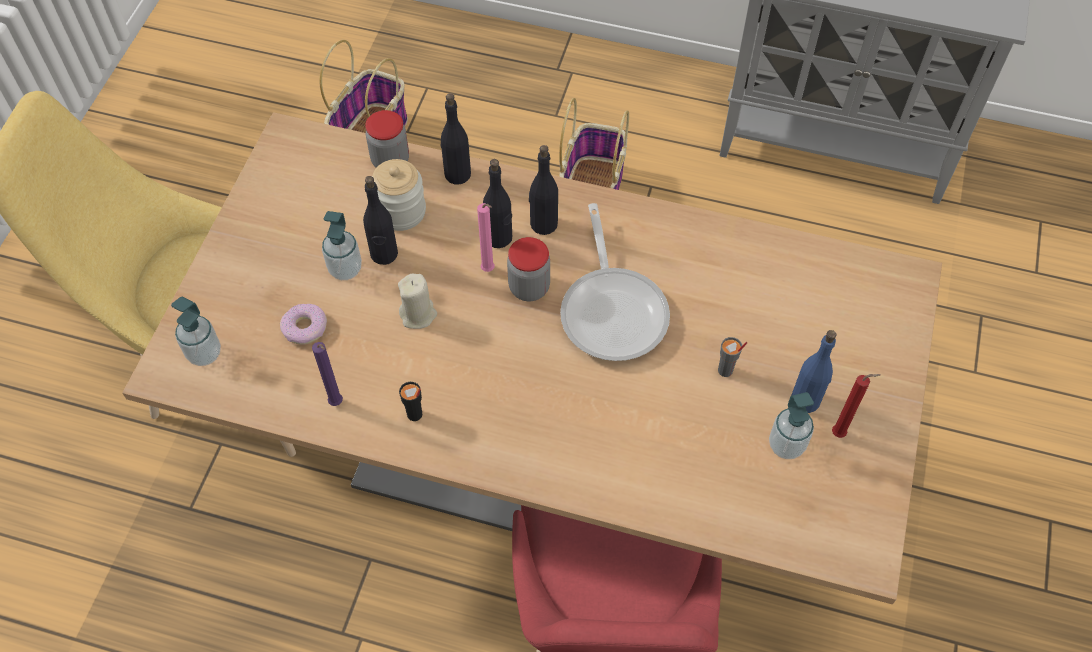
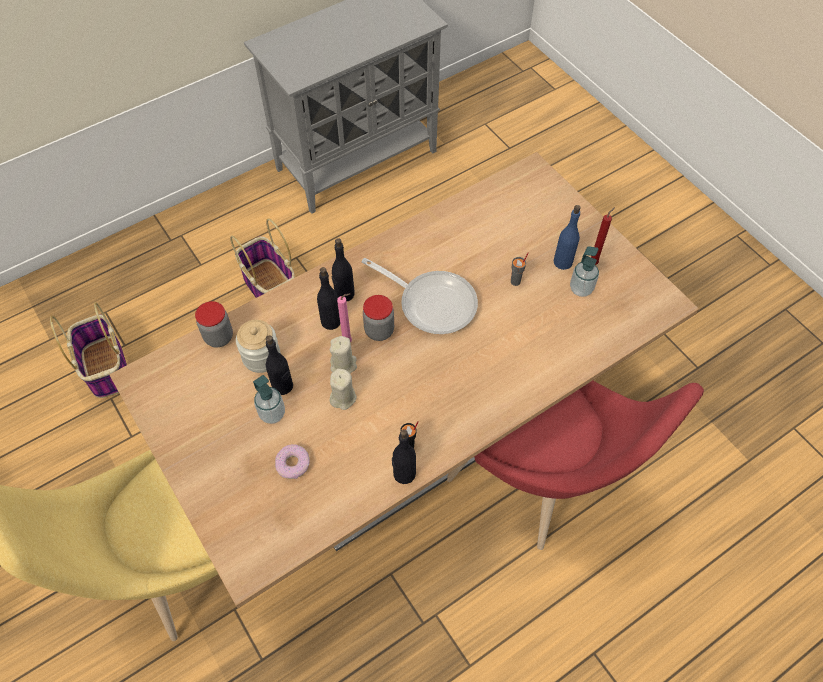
camera: 50 degrees left, 0 degrees up
soap dispenser [171,297,221,366] -> none
purple candle [312,342,343,406] -> none
black bottle [441,93,471,185] -> black bottle moved to [392,429,416,484]
none -> beige candle [330,336,357,373]

